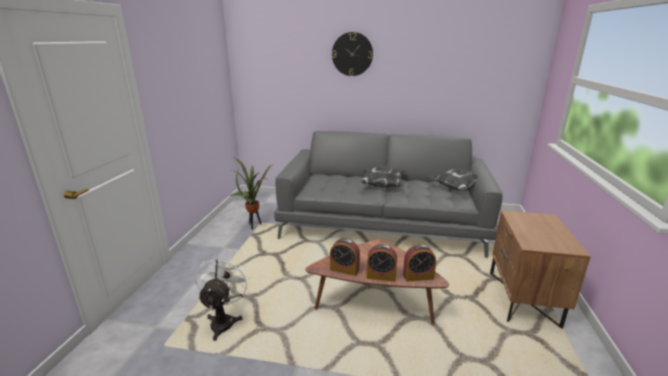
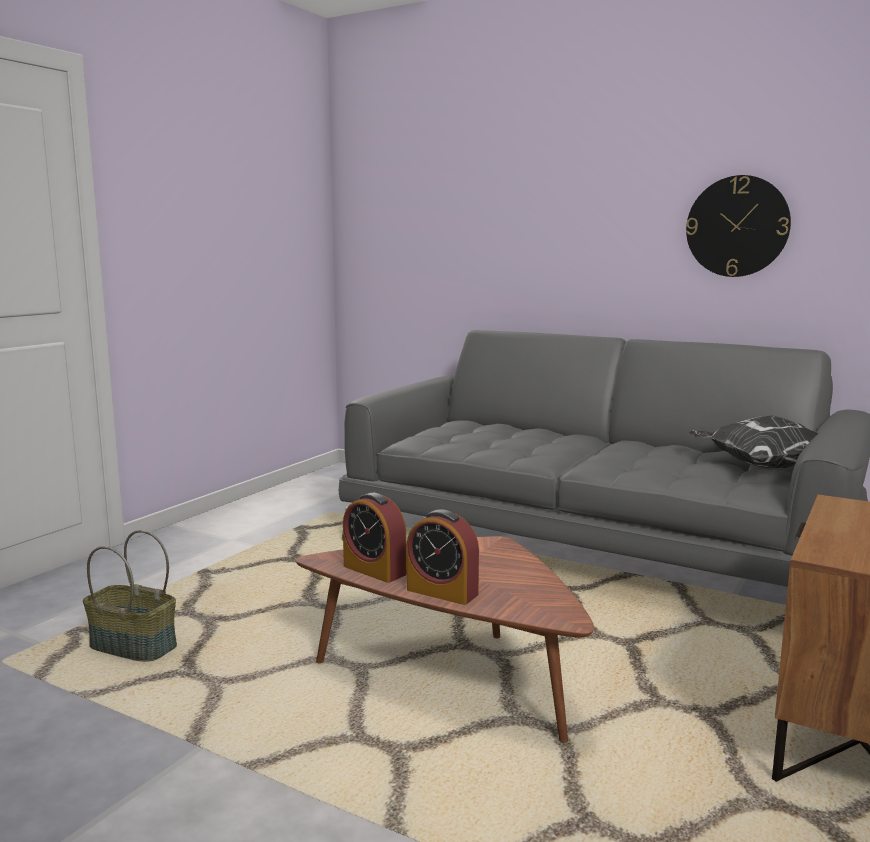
camera: 20 degrees right, 10 degrees down
white fan [195,255,249,341] -> basket [83,530,177,662]
potted plant [229,157,274,229] -> none
wall clock [332,32,373,76] -> wall clock moved to [686,175,791,277]
pillow [360,166,406,187] -> none
alarm clock [403,244,436,281] -> none

